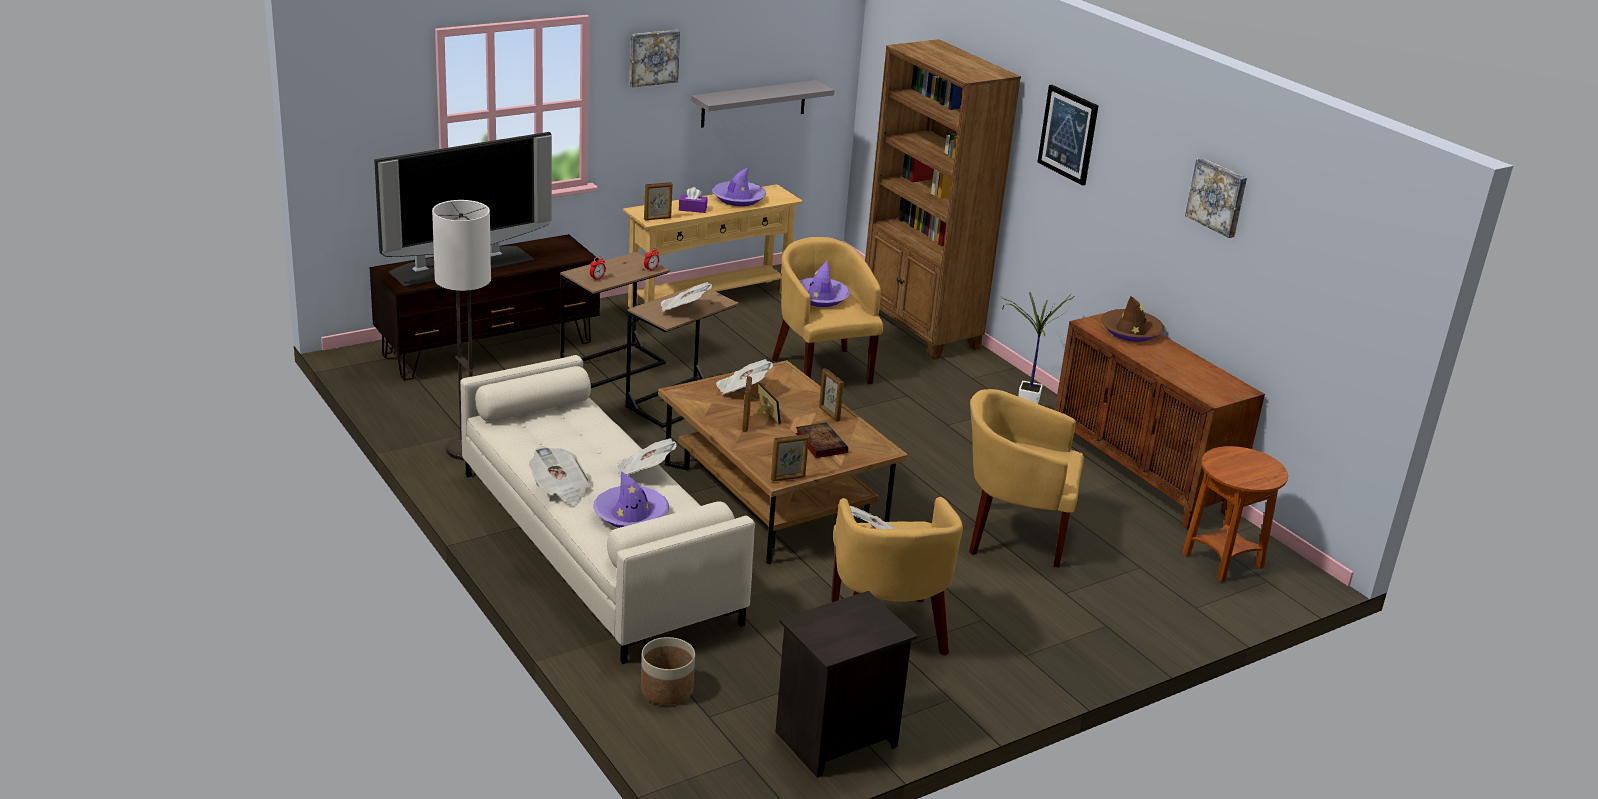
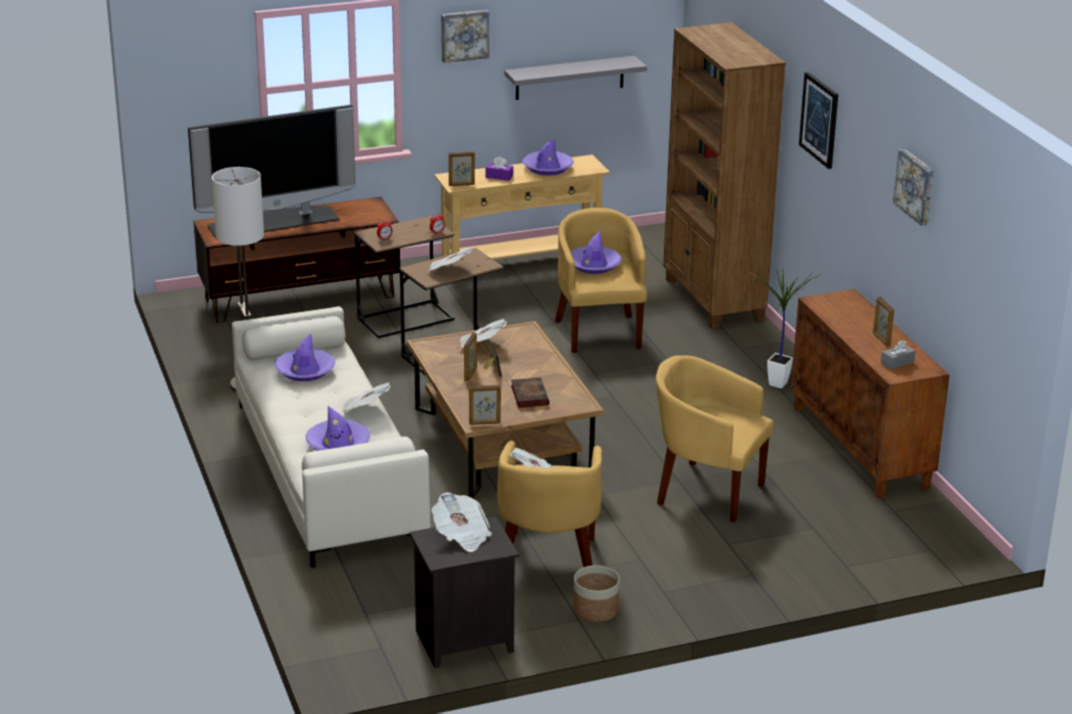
camera: 15 degrees right, 0 degrees up
newspaper [529,446,592,505] -> newspaper moved to [432,492,492,552]
planter [641,637,695,705] -> planter moved to [573,565,620,622]
picture frame [819,368,844,422] -> picture frame moved to [873,297,894,347]
brown hat [1100,296,1164,342] -> none
brown side table [1182,446,1288,582] -> none
none -> purple hat [274,333,336,381]
none -> grey tissue box [881,340,915,370]

